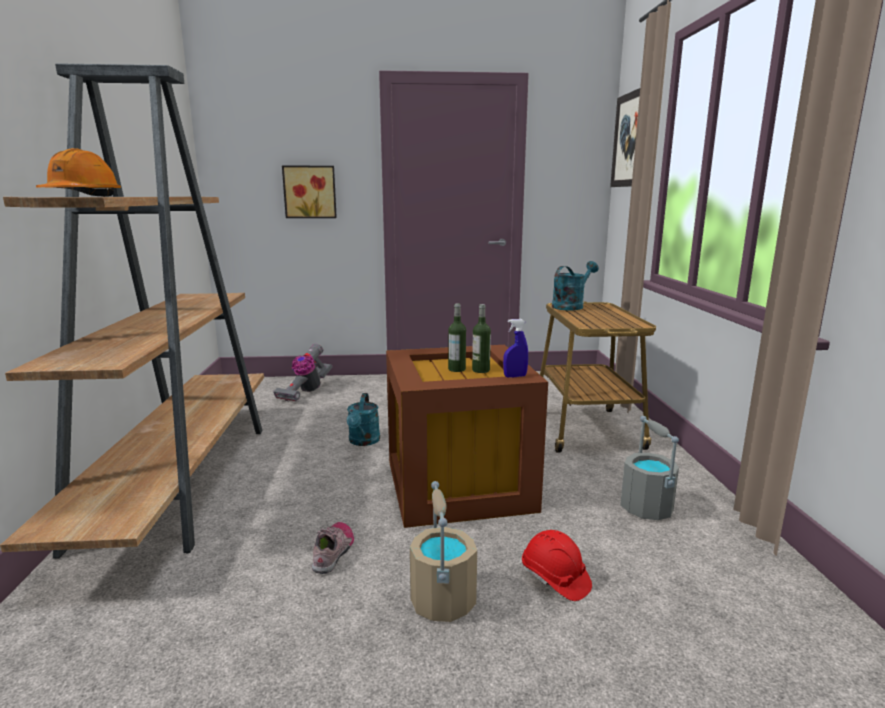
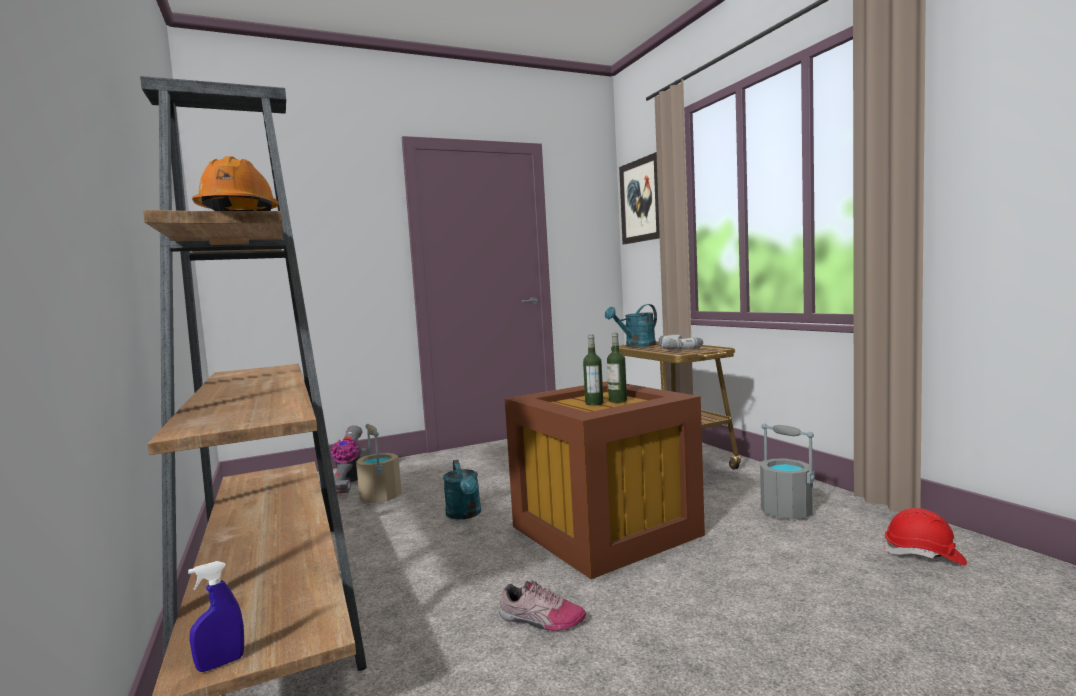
camera: 20 degrees left, 10 degrees down
picture [282,166,337,218] -> none
shoe [312,522,354,574] -> shoe turned 120 degrees clockwise [499,579,586,631]
beige bucket [410,481,477,622] -> beige bucket moved to [356,424,402,503]
blue spray bottle [503,319,528,378] -> blue spray bottle moved to [188,561,244,672]
red hard hat [522,530,592,601] -> red hard hat moved to [884,508,967,565]
turquoise watering can [552,261,598,310] -> turquoise watering can turned 150 degrees counterclockwise [605,304,657,347]
none -> power drill [659,334,703,349]

